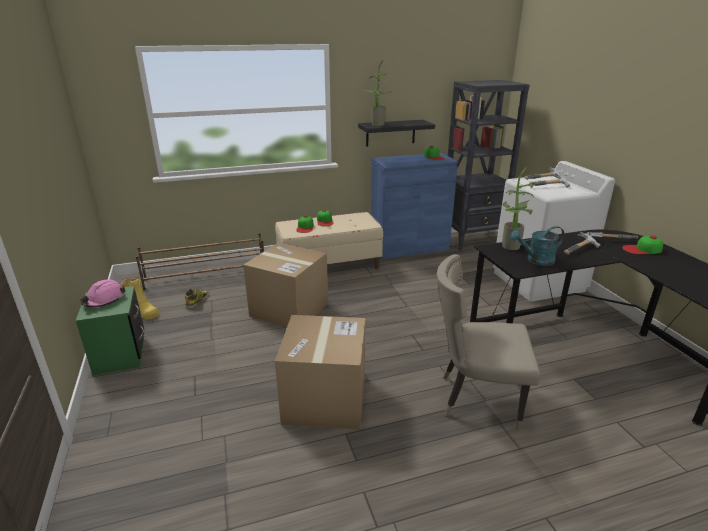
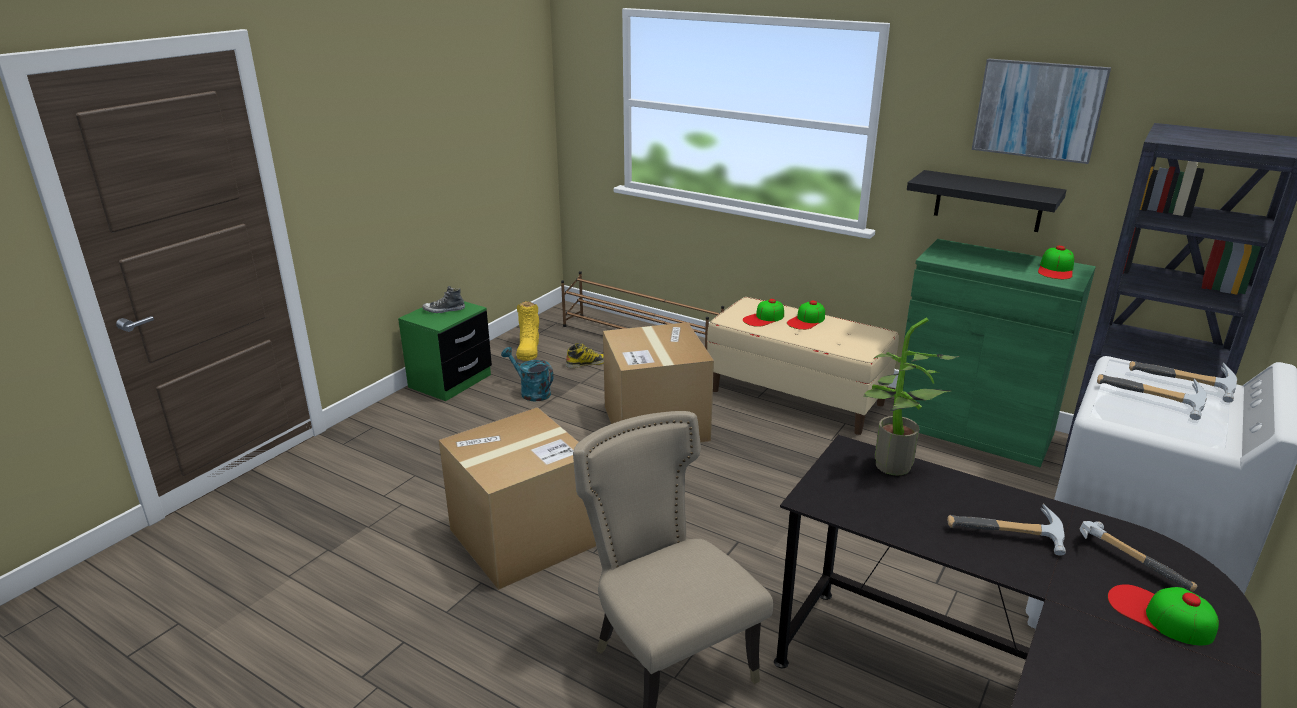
camera: 50 degrees right, 0 degrees up
pink hard hat [80,280,126,307] -> shoe [422,286,465,313]
potted plant [365,60,392,126] -> none
blue cabinet [371,153,458,259] -> green cabinet [902,239,1096,468]
turquoise watering can [510,226,564,266] -> turquoise watering can moved to [501,347,554,401]
none -> picture [972,59,1111,164]

